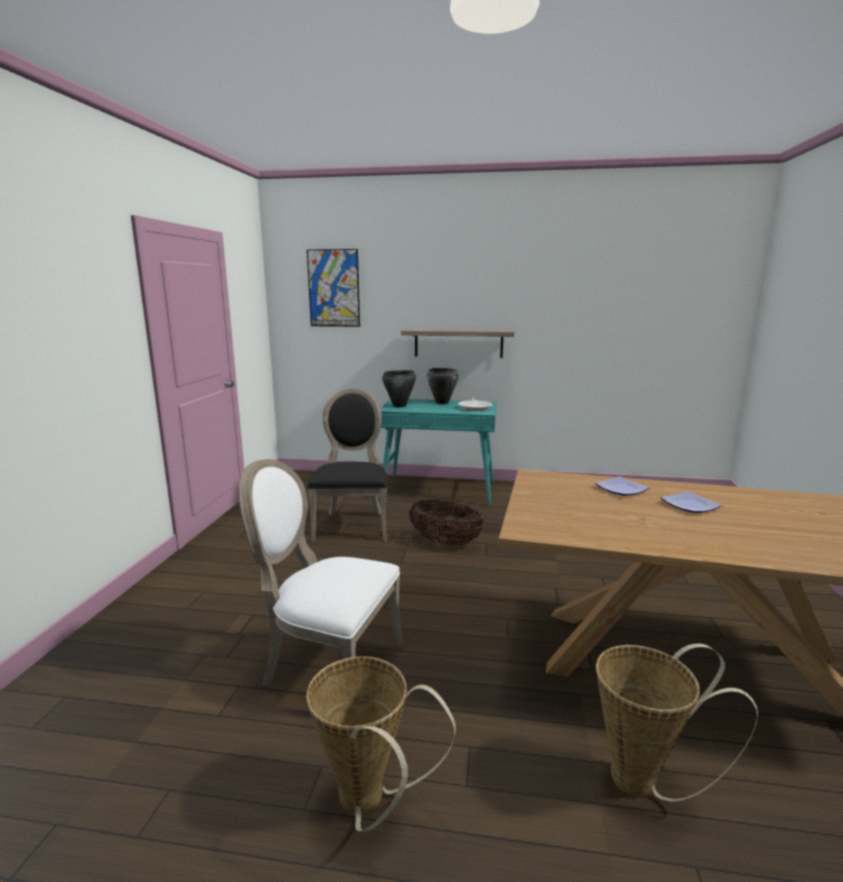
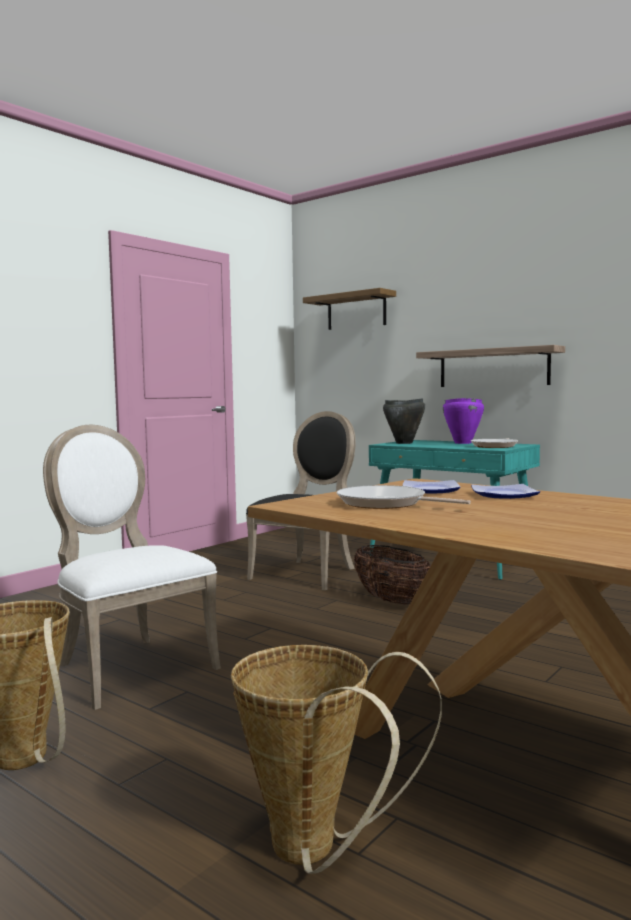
camera: 30 degrees right, 10 degrees down
picture [307,249,360,327] -> shelf [303,288,396,330]
black cooking pot [427,368,458,404] -> purple cooking pot [443,398,484,444]
plate [660,491,722,513] -> plate moved to [403,480,460,494]
none -> frying pan [337,485,471,509]

